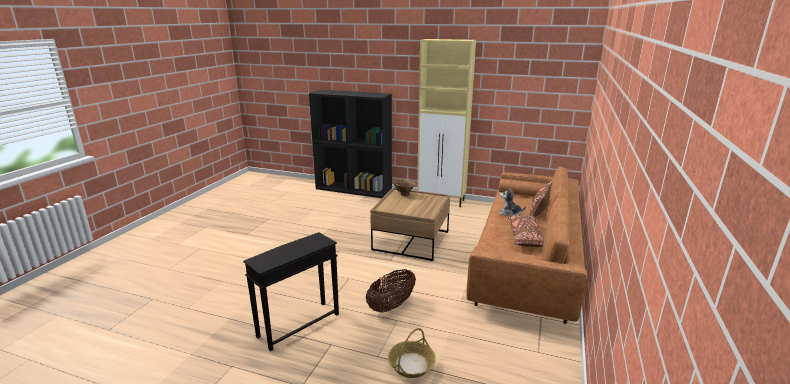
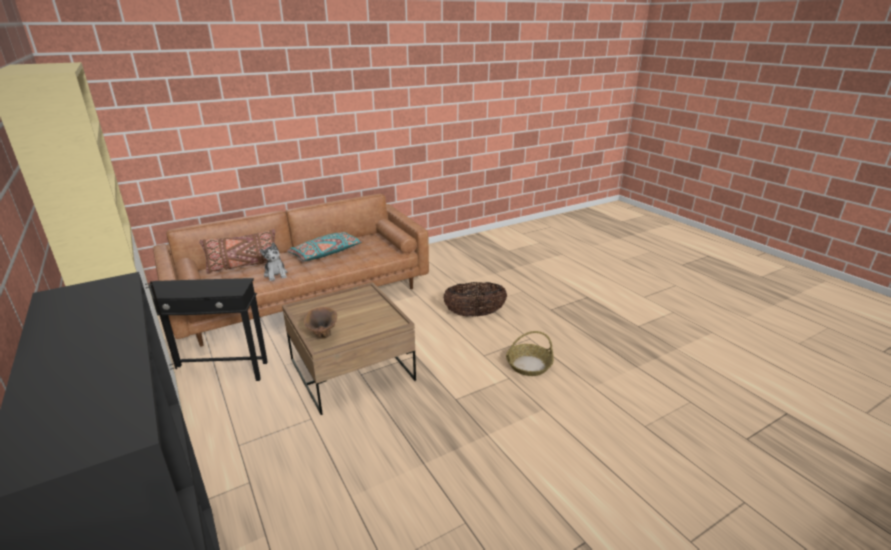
camera: 140 degrees left, 5 degrees up
black side table [243,232,339,351] -> black side table moved to [148,278,268,381]
basket [388,328,436,378] -> basket moved to [506,331,554,376]
brown pillow [508,215,544,247] -> turquoise pillow [287,232,362,261]

